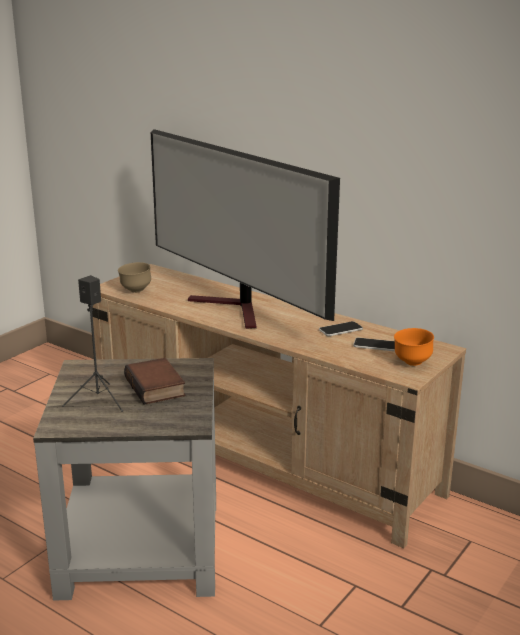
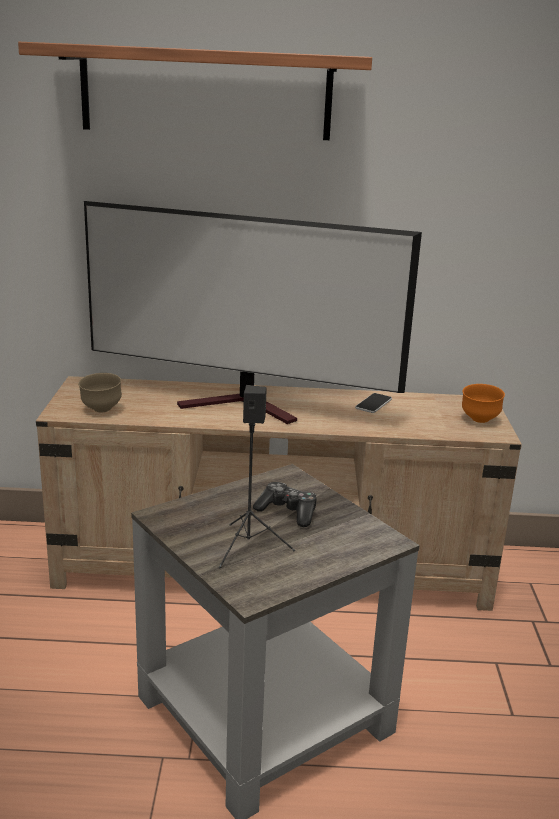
camera: 35 degrees left, 0 degrees up
book [124,358,186,405] -> game controller [253,482,316,527]
phone [353,338,395,351] -> none
none -> shelf [18,42,372,140]

